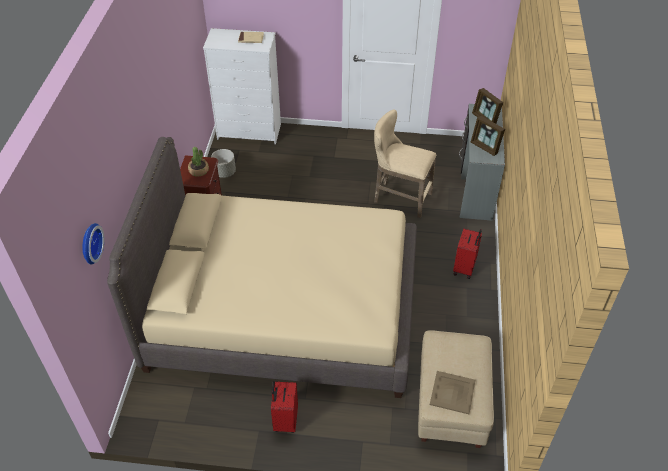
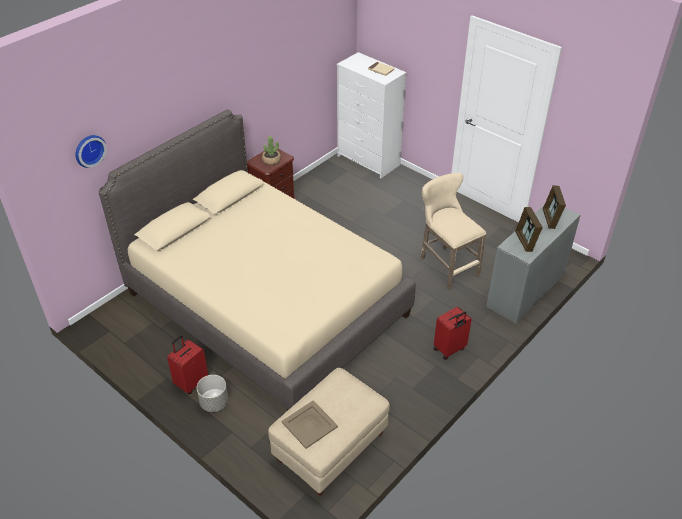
camera: 35 degrees right, 5 degrees down
grey planter [211,149,236,178] -> grey planter moved to [197,375,228,412]

